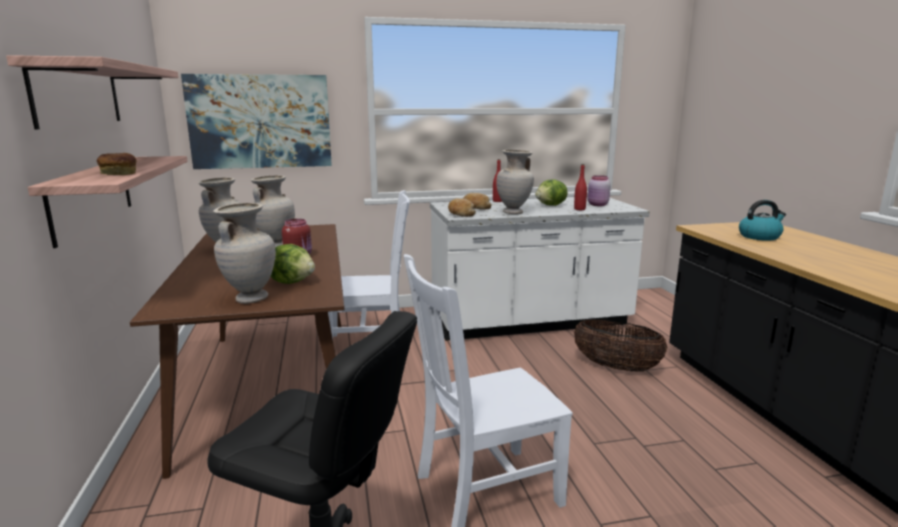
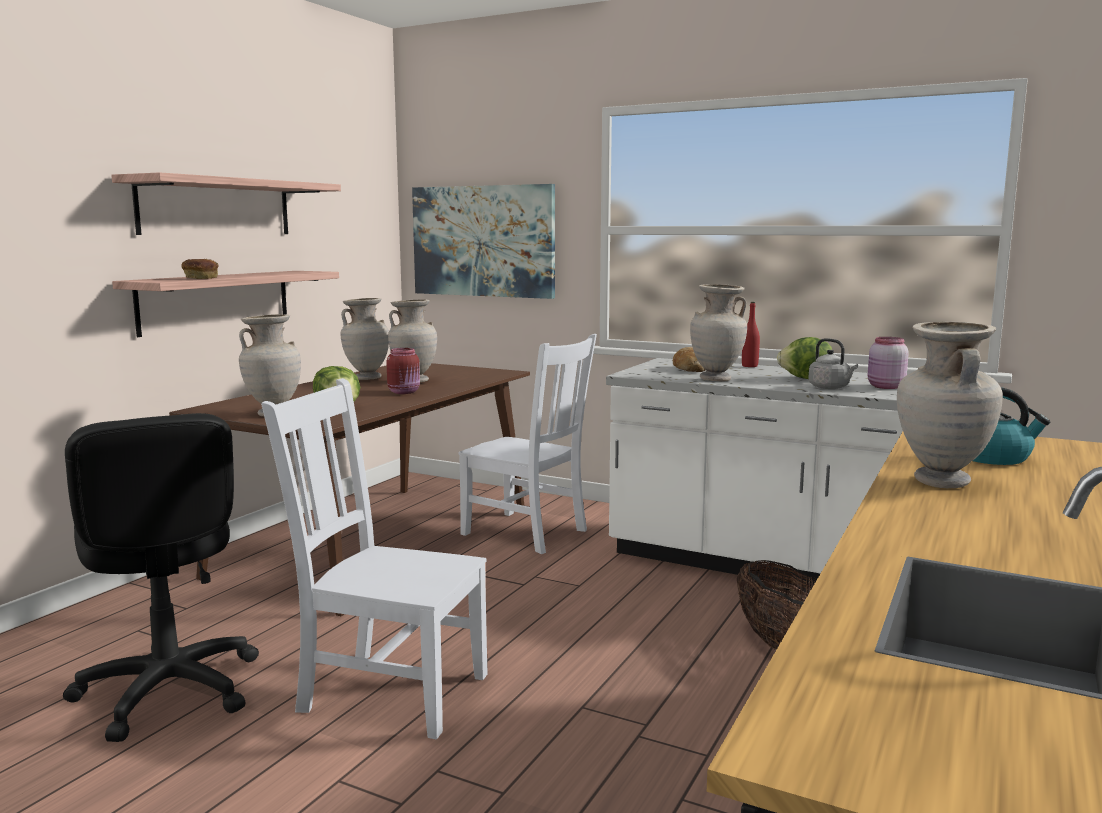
camera: 40 degrees right, 5 degrees down
bread [448,198,476,217] -> none
red bottle [574,164,587,210] -> grey kettle [808,338,858,389]
none -> beige vase [897,322,1003,488]

